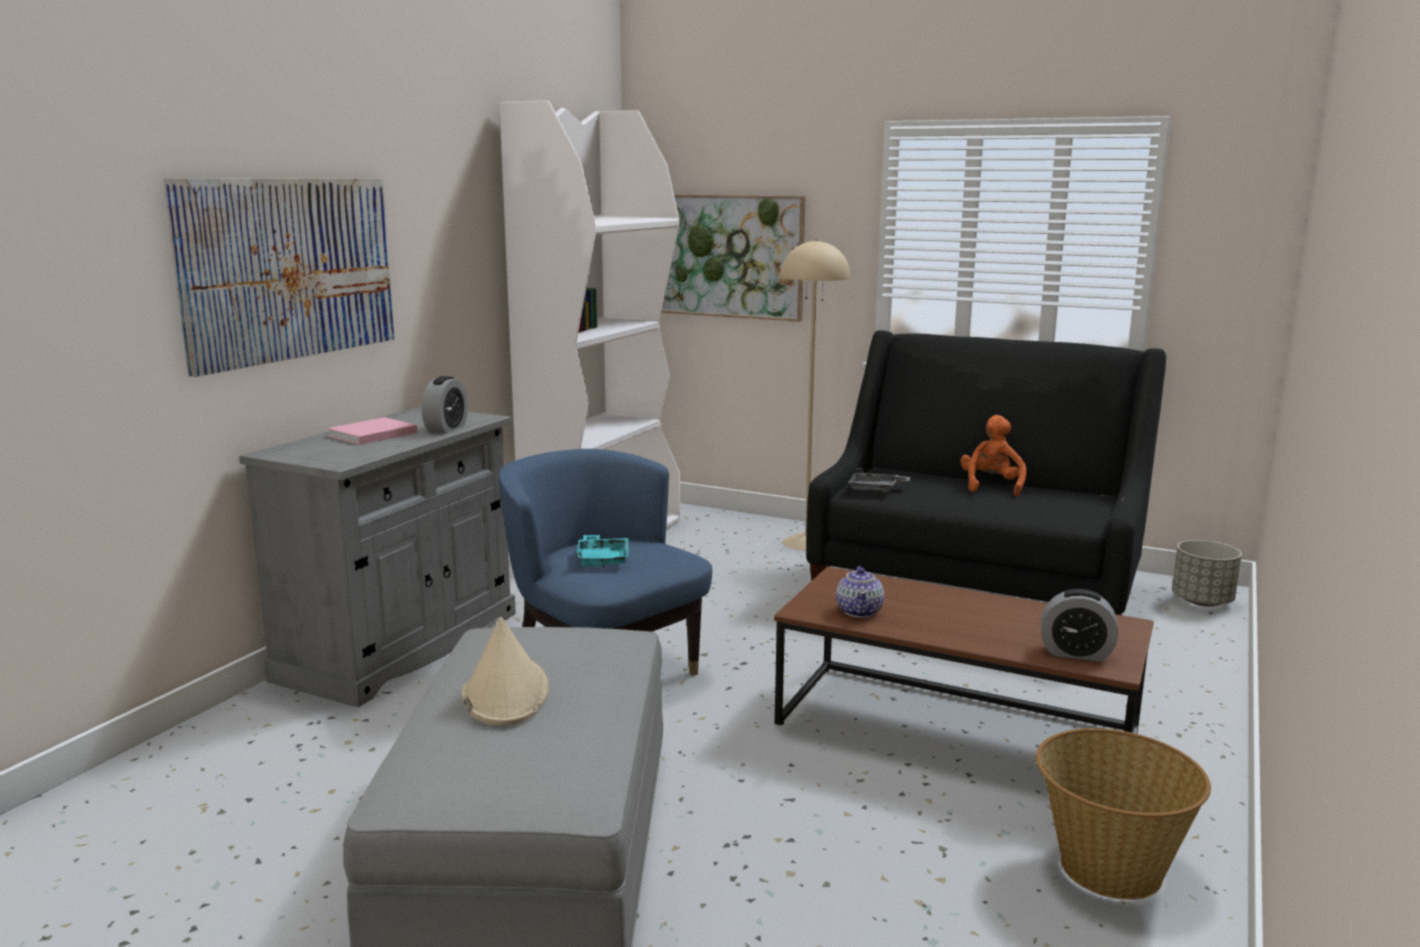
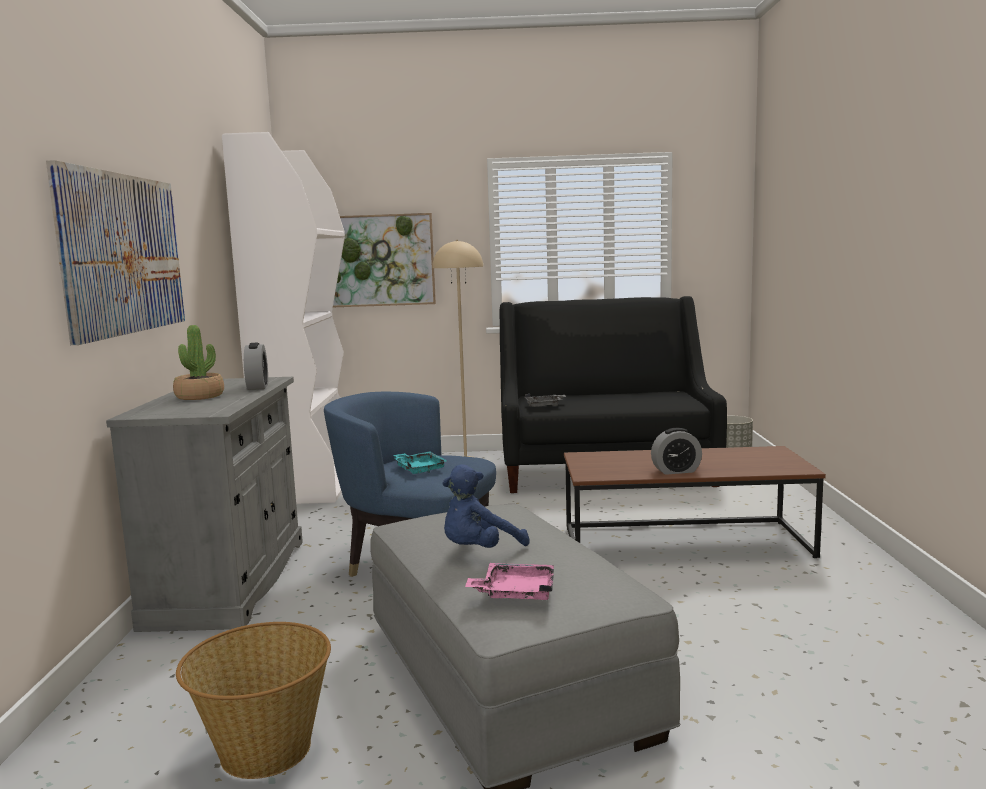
camera: 25 degrees left, 5 degrees down
pink book [327,417,417,445] -> potted plant [173,325,224,400]
beige hat [462,617,549,726] -> blue plush toy [442,464,529,548]
teapot [836,566,884,618] -> none
orange plush toy [960,415,1026,496] -> none
basket [1036,728,1211,900] -> basket moved to [176,622,331,779]
alarm clock [1041,589,1118,661] -> alarm clock moved to [651,428,702,475]
none -> pink tray [465,563,554,600]

